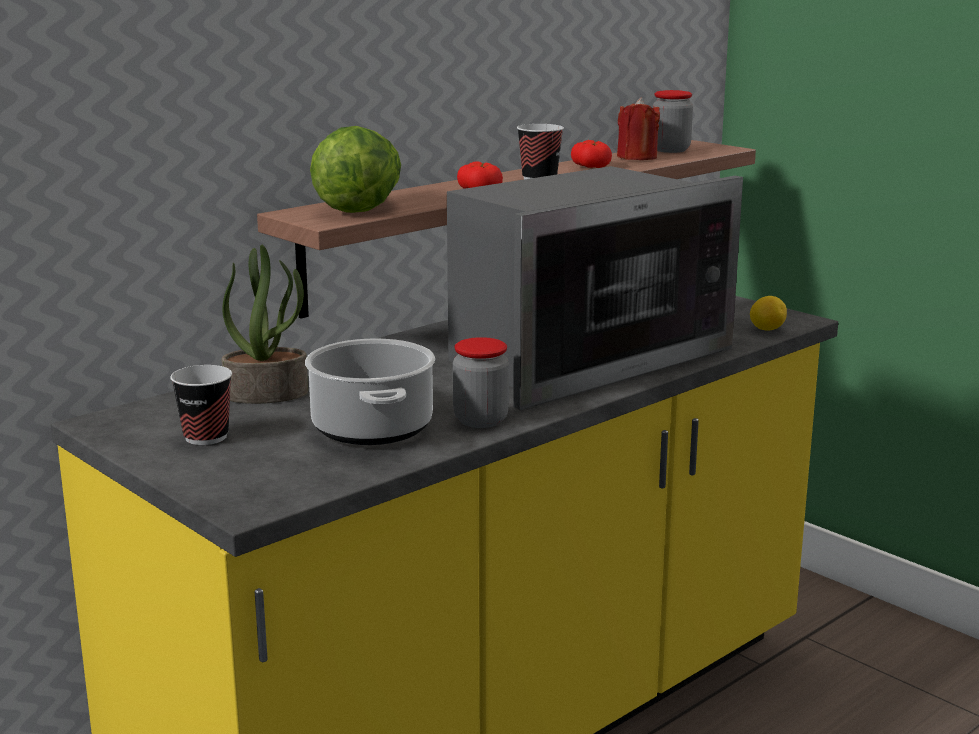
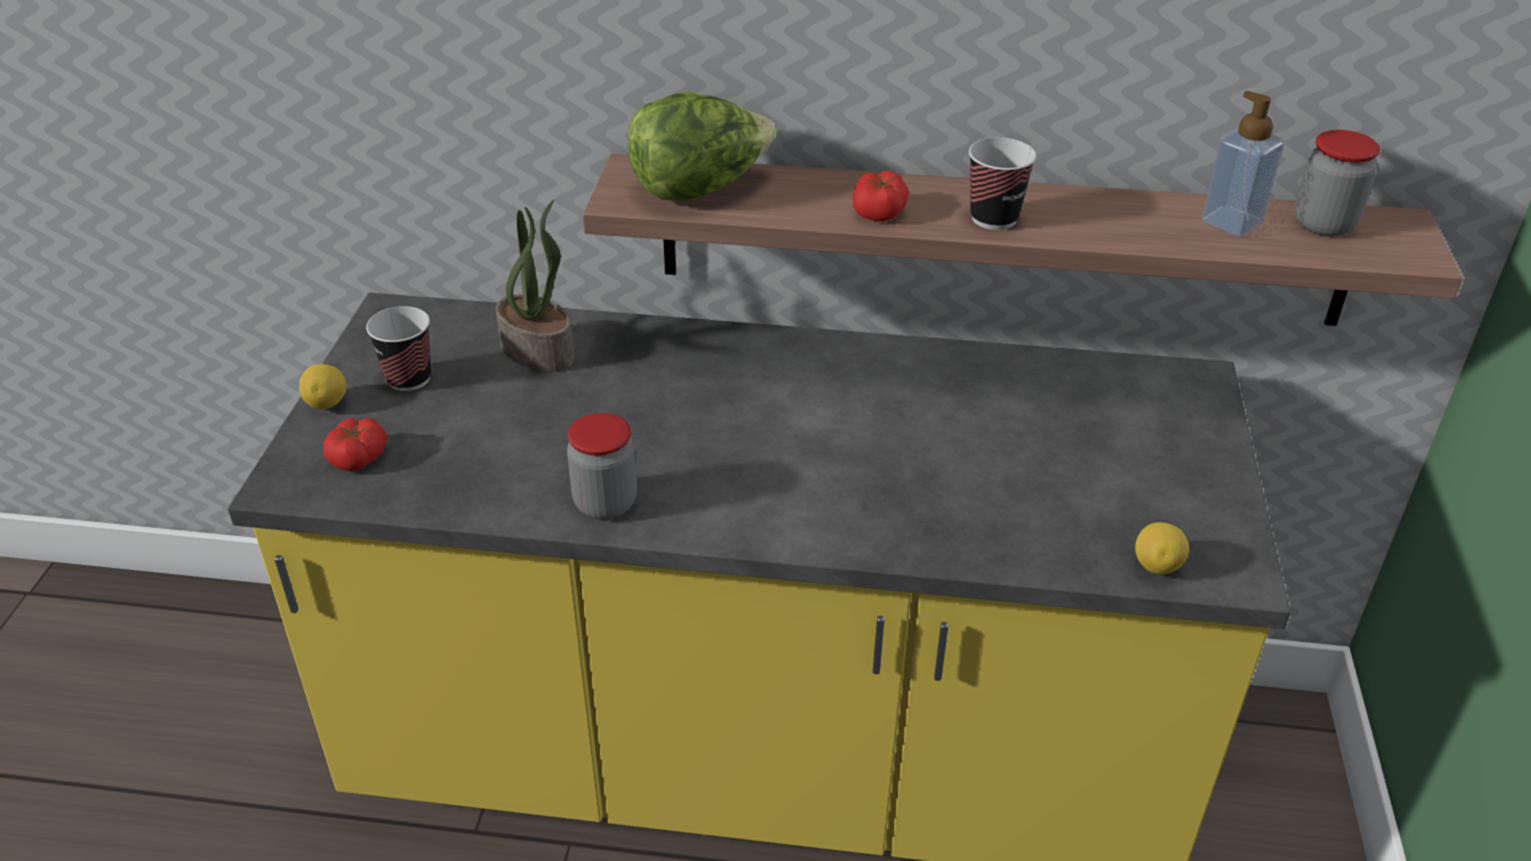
camera: 50 degrees right, 20 degrees up
cooking pot [305,339,435,445] -> none
microwave [447,166,743,410] -> none
tomato [571,140,612,168] -> tomato moved to [323,417,387,471]
red candle [617,97,660,160] -> soap dispenser [1202,91,1284,237]
none -> lemon [299,364,347,409]

